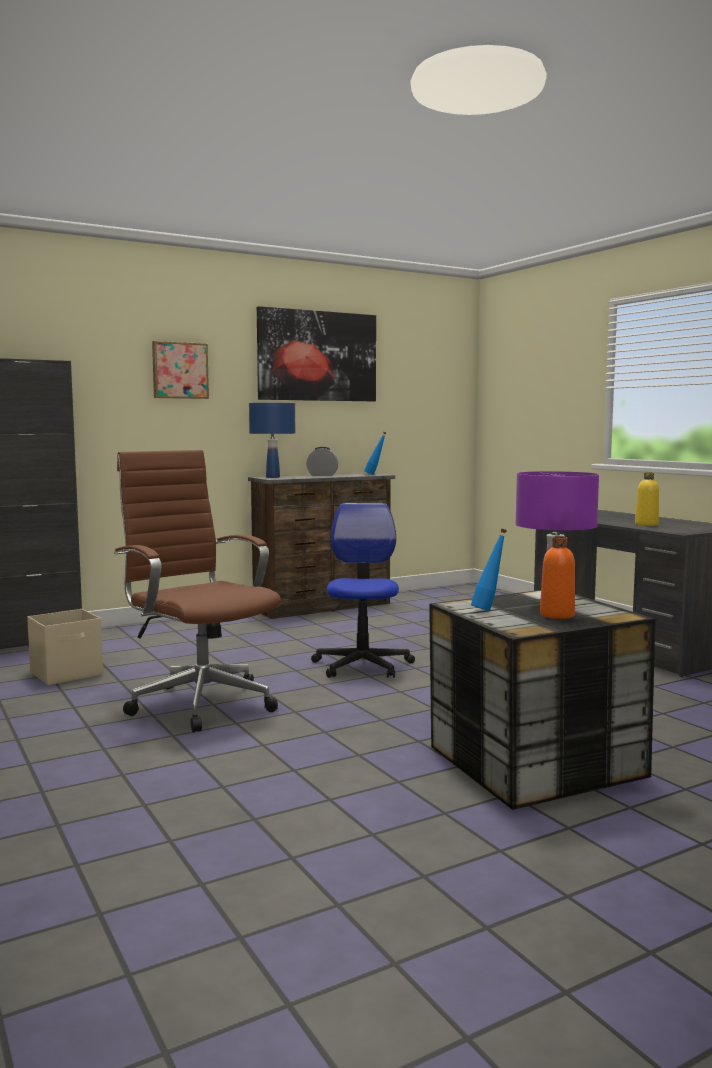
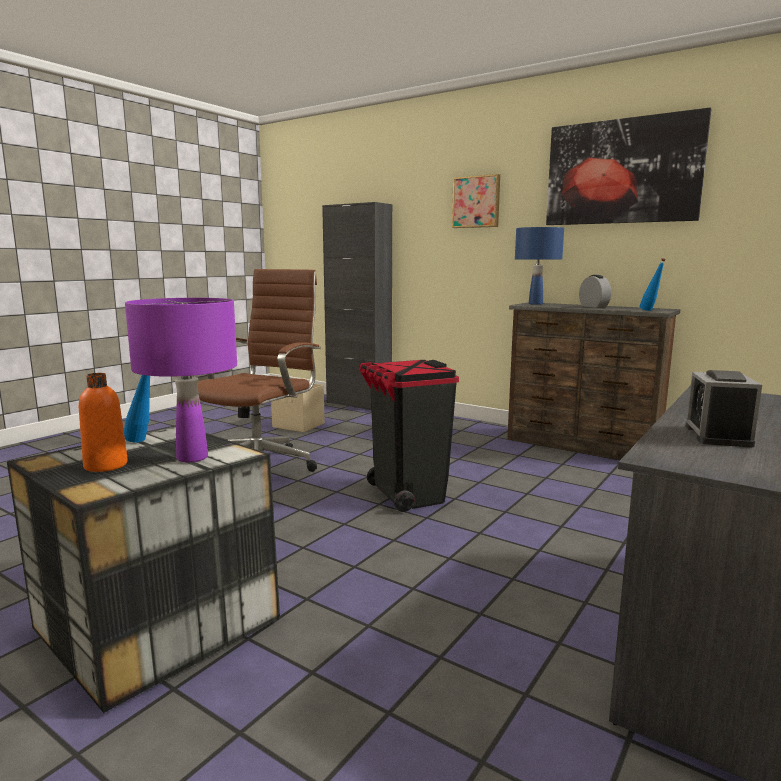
camera: 65 degrees right, 5 degrees up
office chair [311,503,415,678] -> black trash can [359,360,459,512]
yellow bottle [635,472,659,526] -> alarm clock [685,370,762,447]

